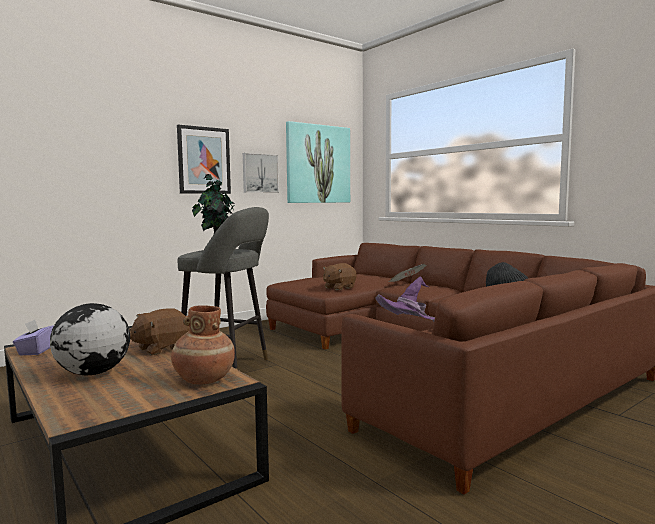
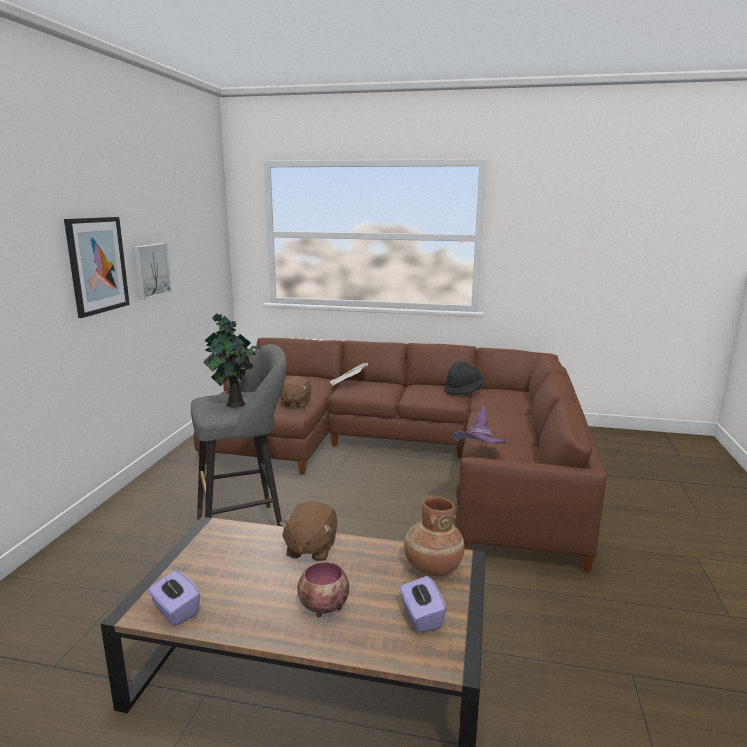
camera: 40 degrees left, 10 degrees up
globe [50,303,130,375] -> bowl [297,562,349,618]
picture [286,121,350,203] -> none
none -> purple tissue box [400,576,447,633]

